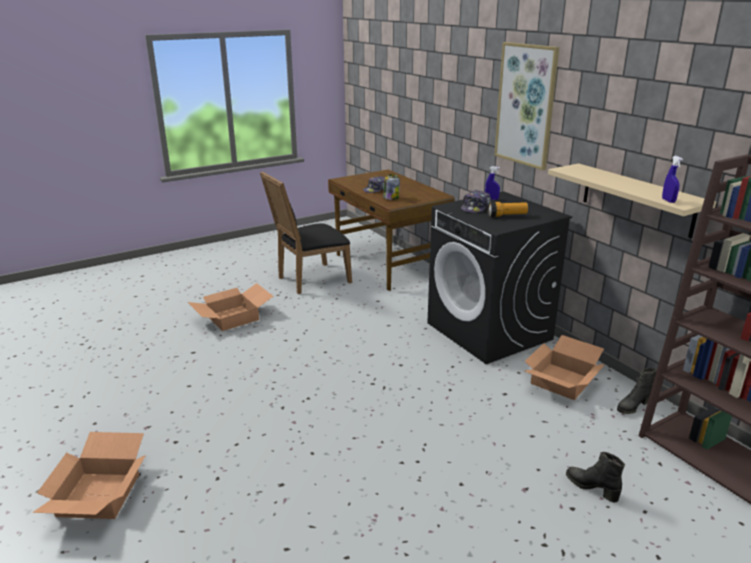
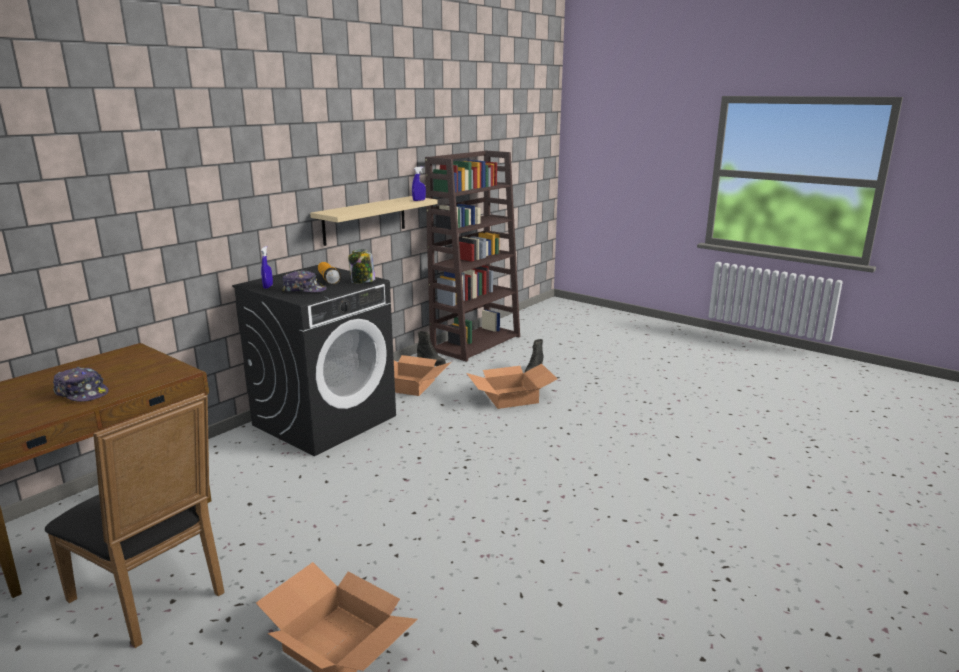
camera: 110 degrees left, 5 degrees down
cardboard box [32,432,146,519] -> cardboard box moved to [467,364,557,409]
jar [383,174,400,200] -> jar moved to [348,249,375,283]
picture [495,42,559,170] -> none

